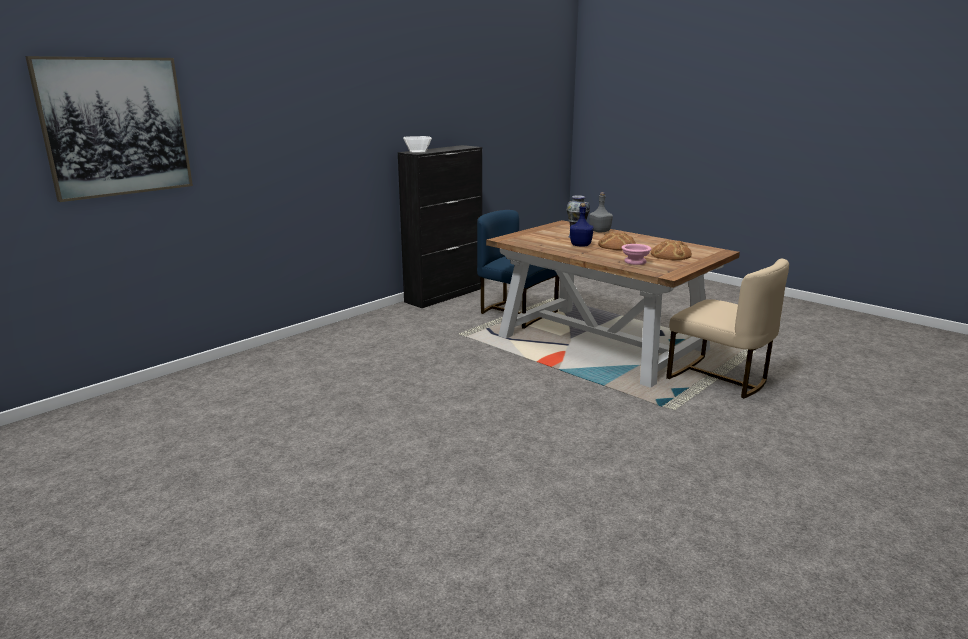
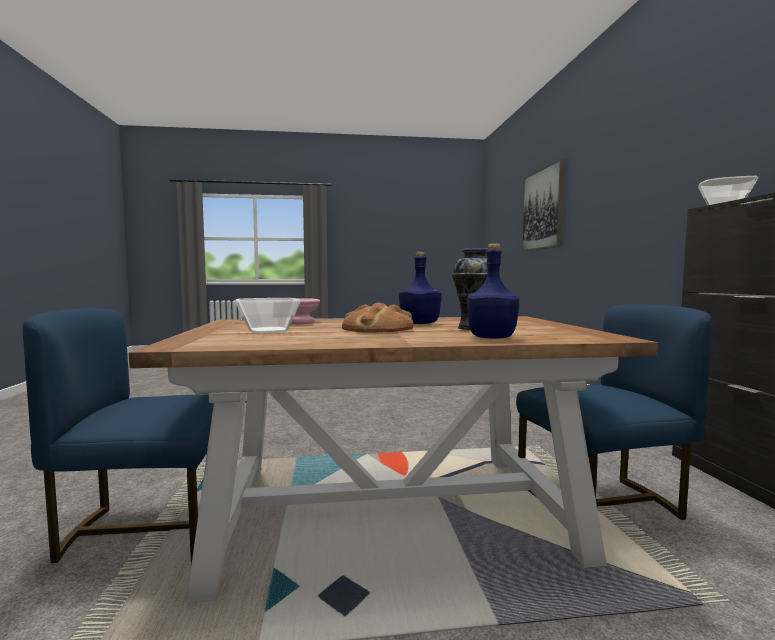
camera: 130 degrees right, 15 degrees down
grey bottle [589,192,613,232] -> blue bottle [467,243,519,339]
bread [651,239,692,260] -> bowl [235,298,301,333]
beige chair [666,259,789,398] -> blue chair [23,308,214,565]

